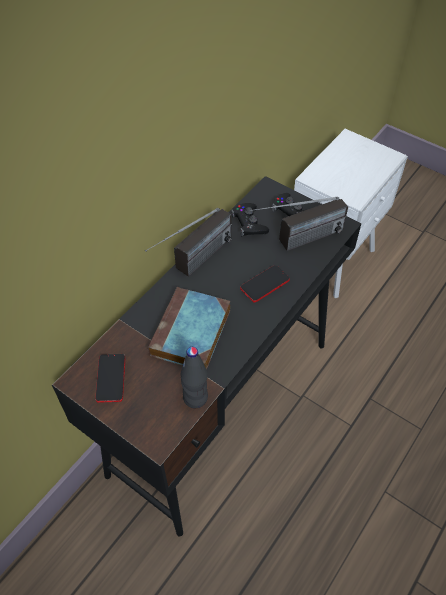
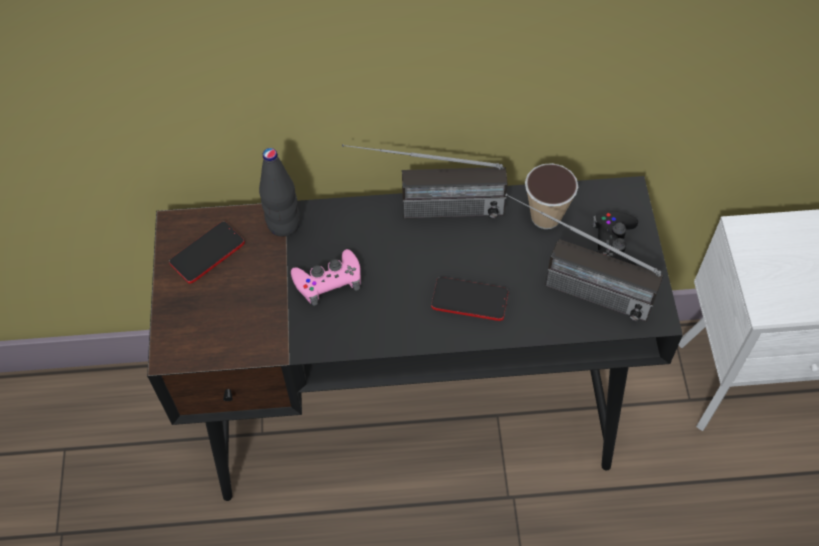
camera: 50 degrees right, 5 degrees up
book [148,287,231,370] -> pink game controller [291,249,361,306]
black bottle [181,347,208,408] -> black bottle moved to [259,148,300,237]
black game controller [231,203,269,236] -> cup [525,163,578,229]

